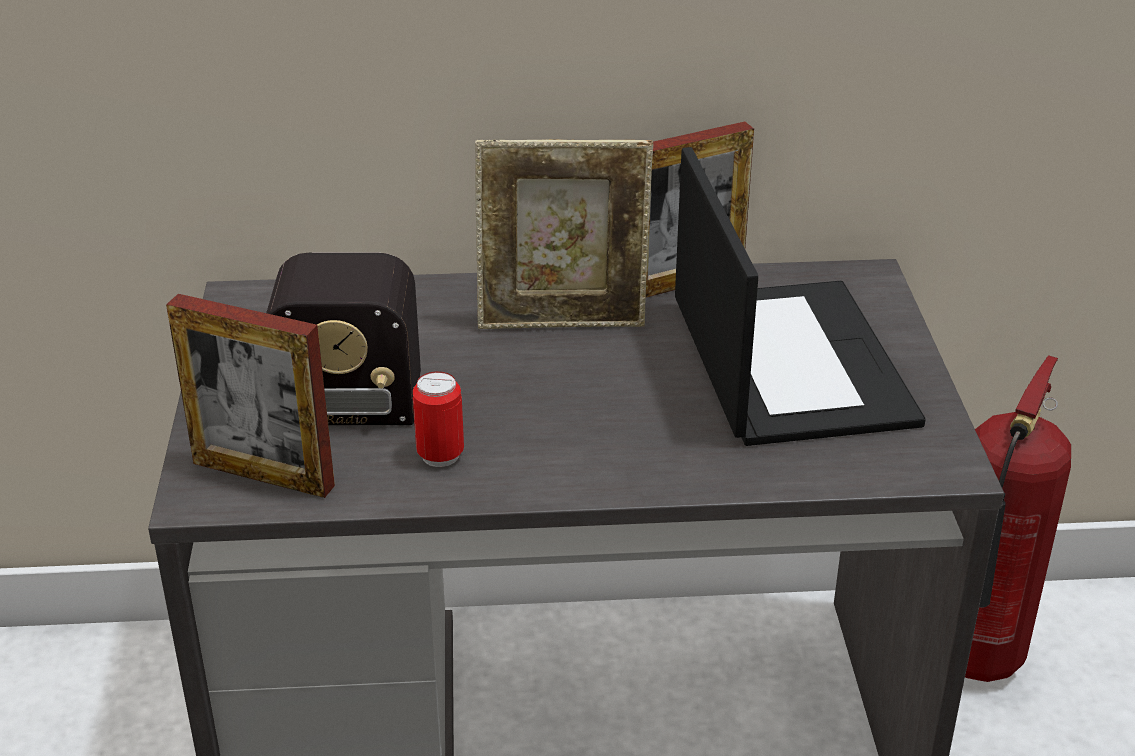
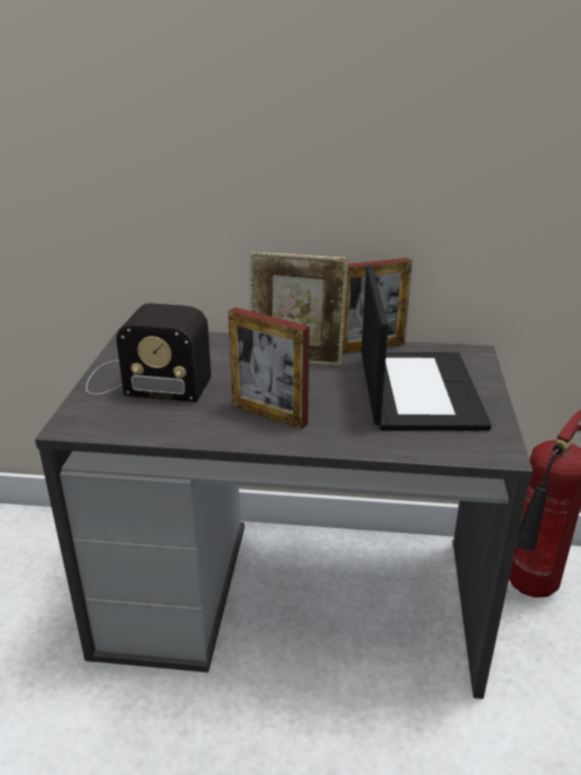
camera: 10 degrees right, 5 degrees down
picture frame [166,294,335,498] -> picture frame moved to [228,307,310,429]
can [413,371,464,467] -> none

